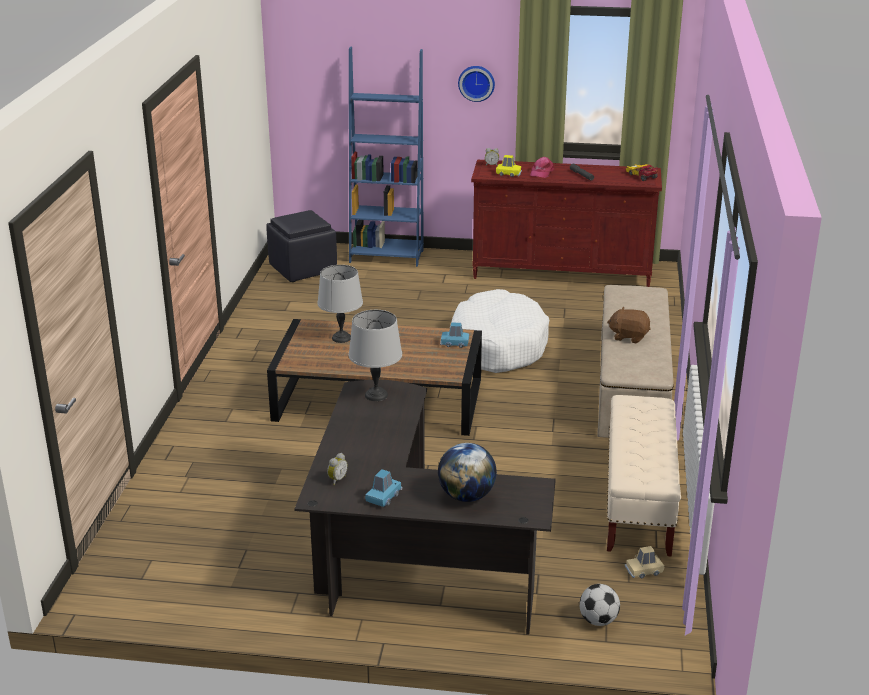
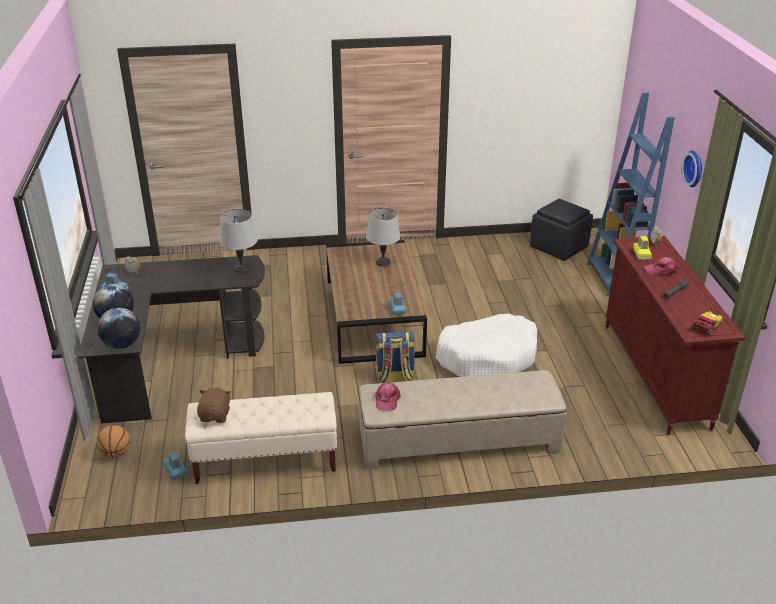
camera: 75 degrees right, 5 degrees up
football [579,584,620,626] -> basketball [96,425,130,458]
brown plush toy [607,307,650,343] -> brown plush toy moved to [197,388,231,423]
beige toy car [625,546,664,578] -> blue toy car [164,453,187,480]
none -> globe [97,307,140,349]
none -> pink cap [375,382,401,411]
none -> backpack [376,331,416,383]

